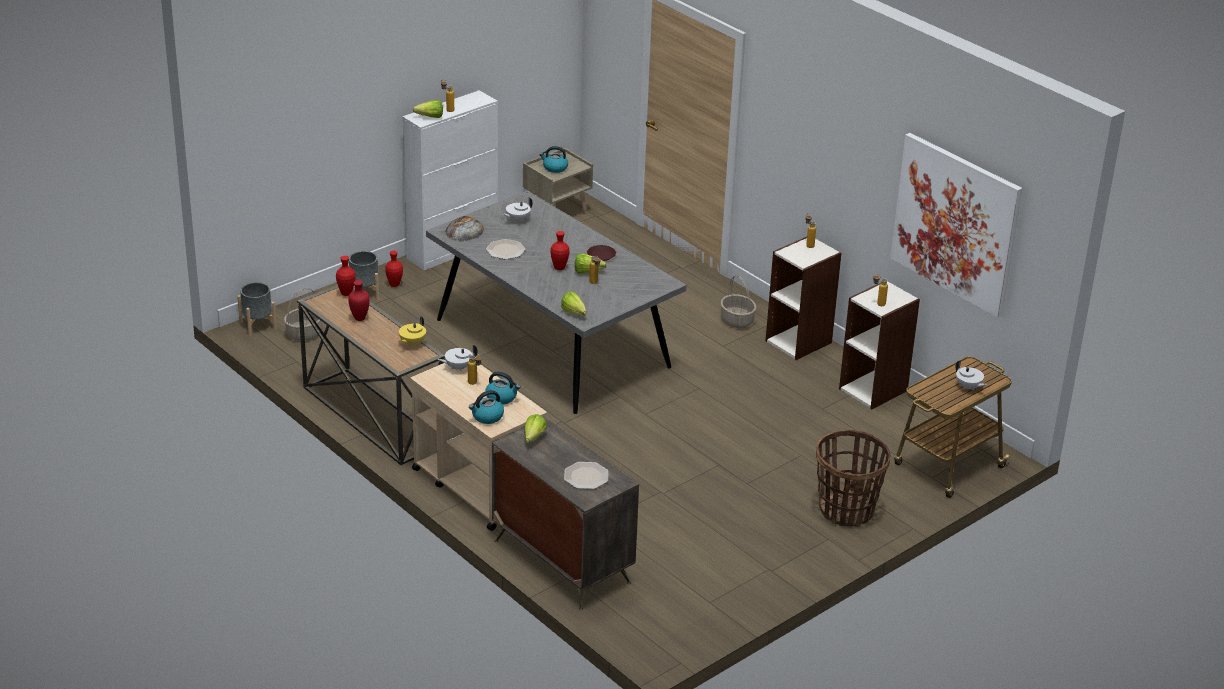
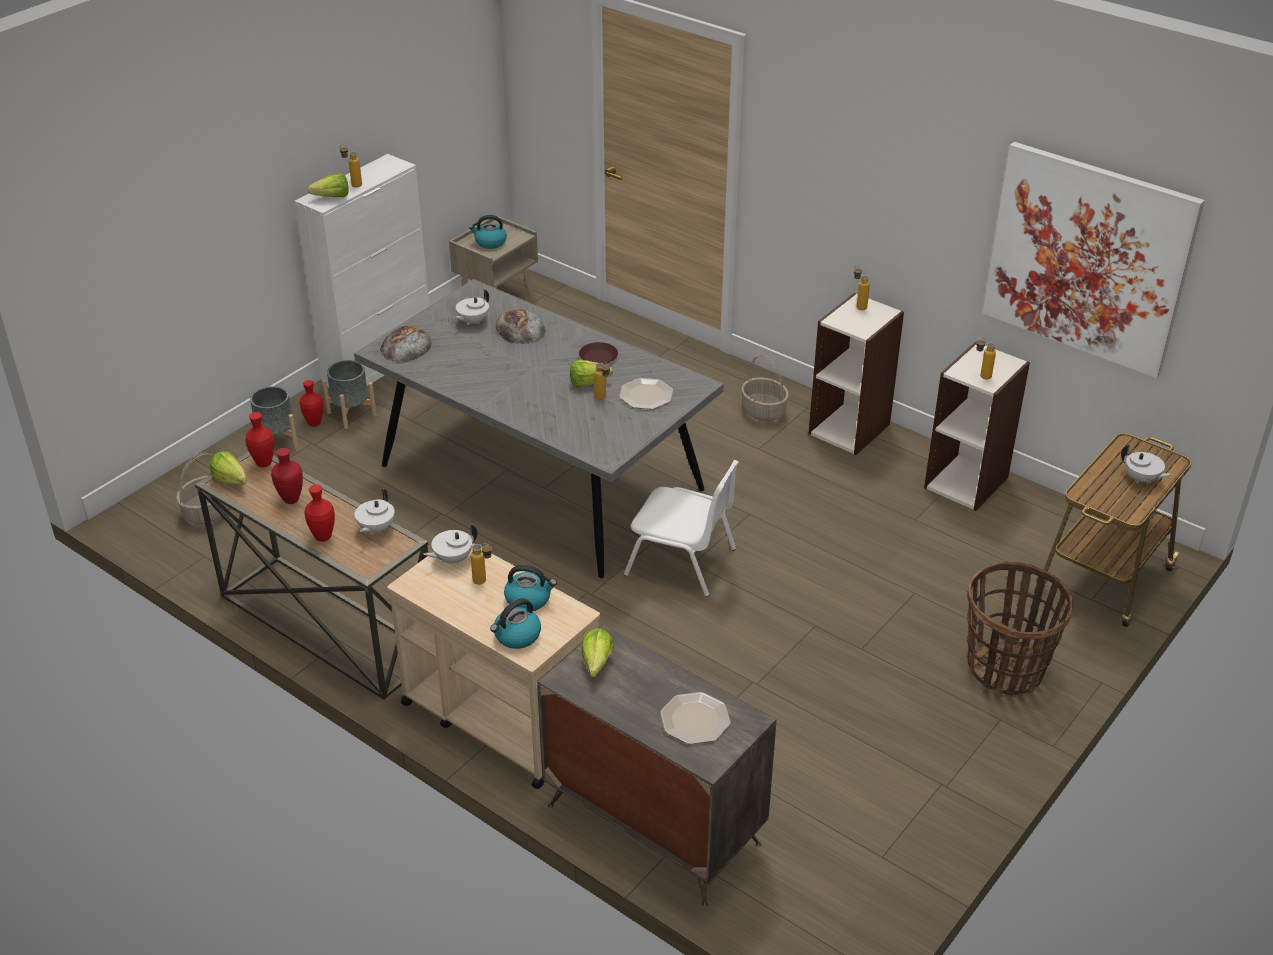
camera: 10 degrees left, 5 degrees up
grey planter [237,282,277,336] -> grey planter moved to [322,360,377,429]
yellow teapot [399,316,426,347] -> white teapot [355,489,395,535]
plate [486,239,526,259] -> plate moved to [619,378,673,409]
red vase [551,231,569,270] -> red vase moved to [304,484,335,542]
lettuce [561,291,587,316] -> lettuce moved to [210,451,247,485]
none -> bread [496,309,545,344]
none -> white chair [624,460,739,597]

